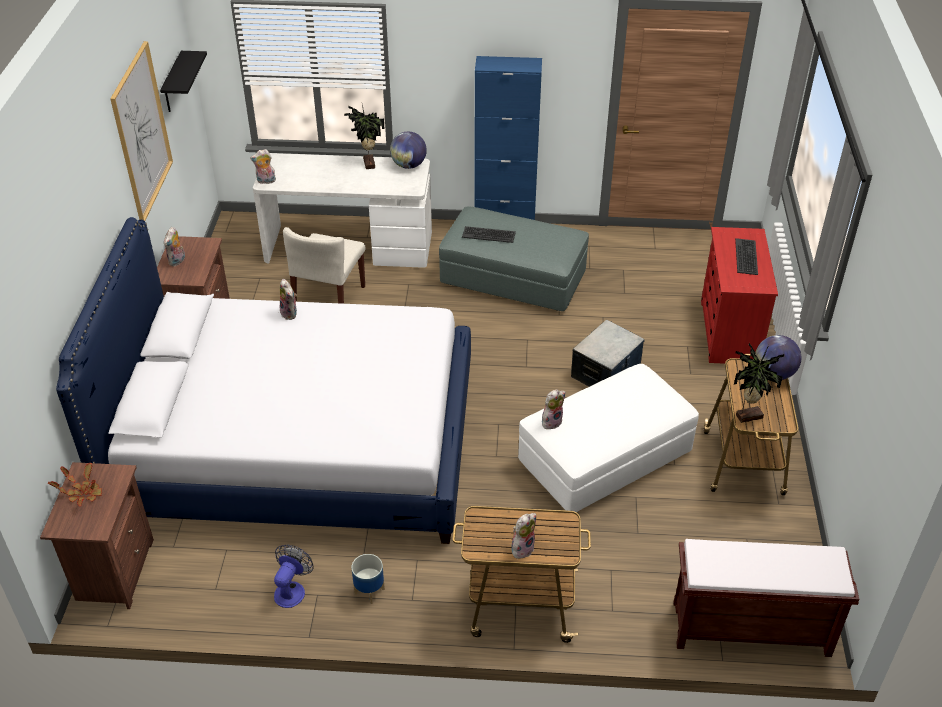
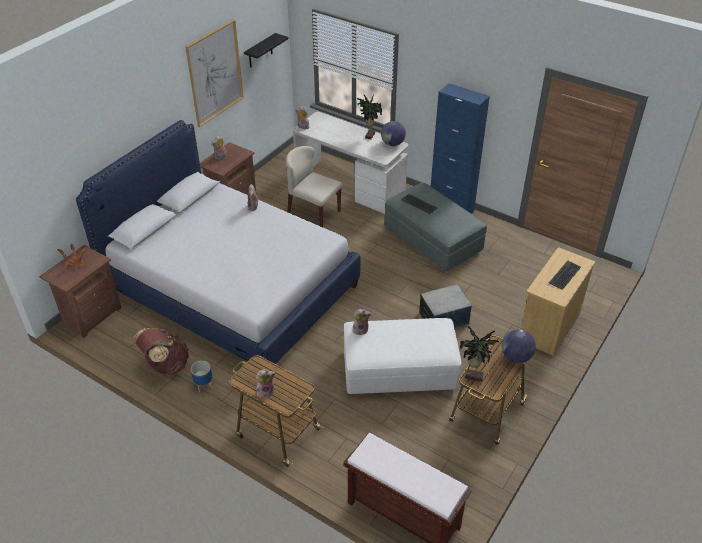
camera: 30 degrees right, 0 degrees up
fan [274,545,314,608] -> brown backpack [133,328,189,375]
beige chair [283,227,365,304] -> beige chair turned 75 degrees clockwise [286,146,342,227]
red dresser [701,227,778,364] -> beige dresser [521,247,595,356]

